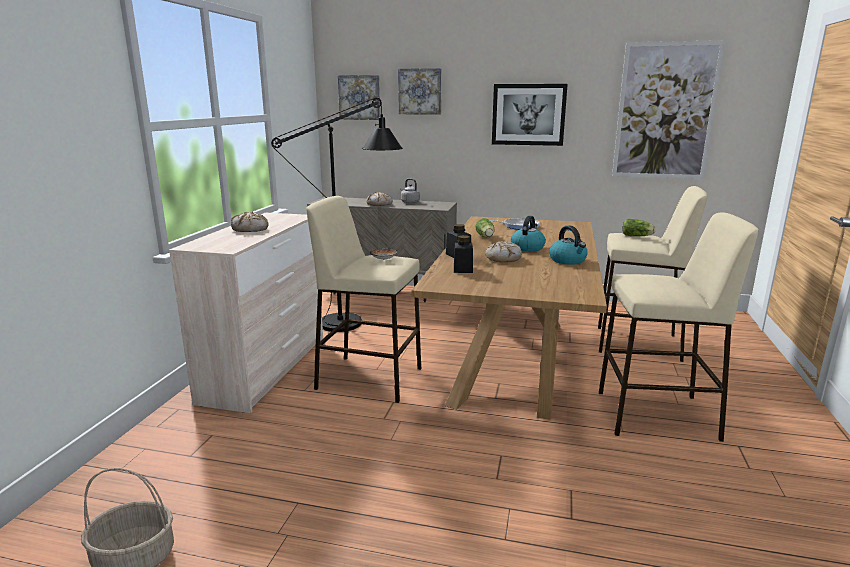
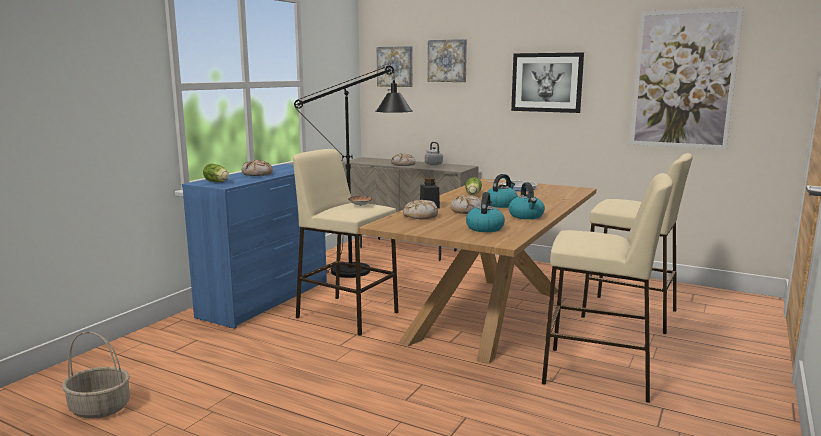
camera: 15 degrees right, 5 degrees down
beige dresser [169,213,323,413] -> blue dresser [182,164,327,329]
black jar [454,235,473,273] -> bread [403,200,438,219]
lettuce [622,219,656,236] -> lettuce moved to [203,164,229,182]
none -> kettle [466,192,505,232]

